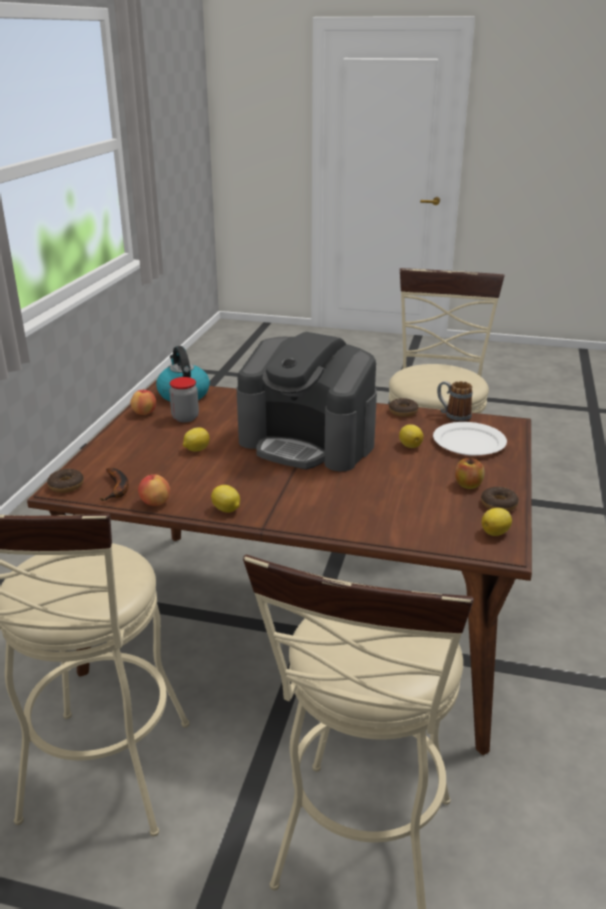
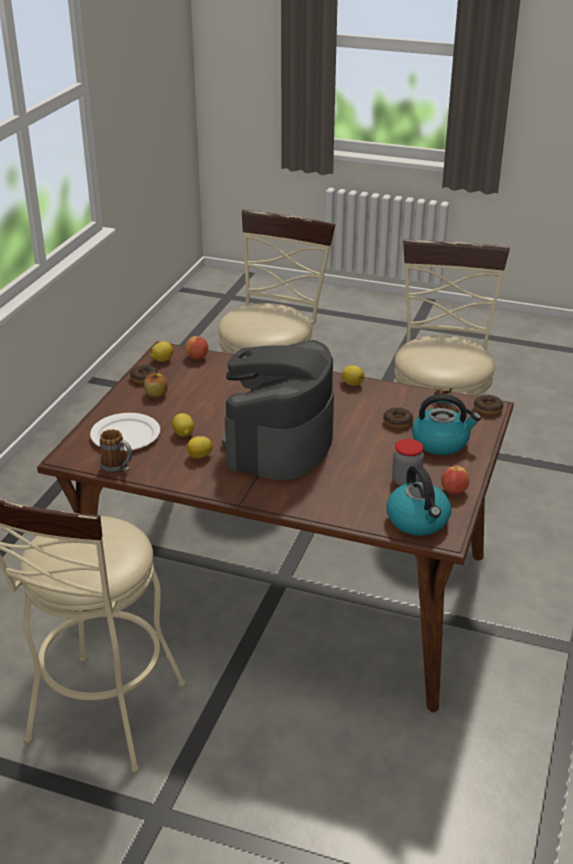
camera: 175 degrees left, 5 degrees up
apple [138,475,170,506] -> apple moved to [185,336,208,360]
lemon [183,427,210,451] -> lemon moved to [187,436,213,459]
coffee machine [236,332,377,472] -> coffee machine turned 105 degrees counterclockwise [222,340,334,480]
donut [389,398,419,417] -> donut moved to [383,407,413,429]
none -> kettle [412,394,481,455]

